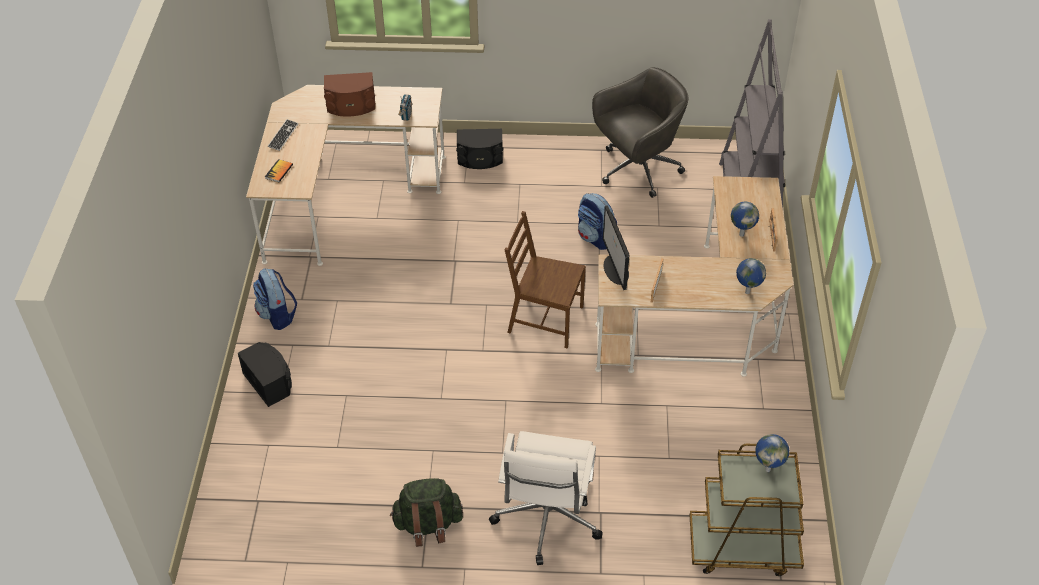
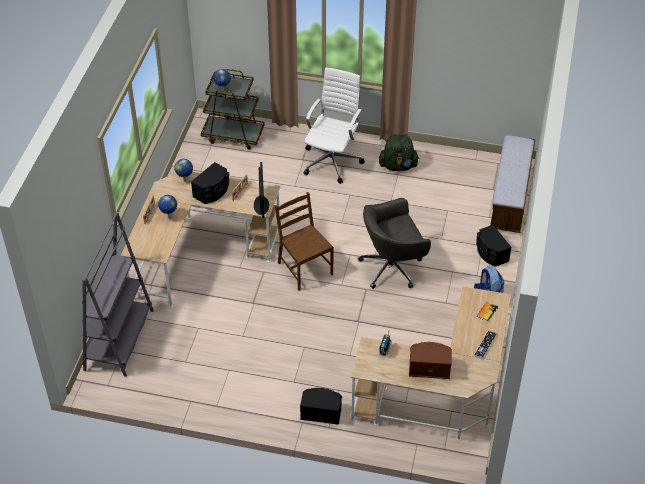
camera: 170 degrees left, 0 degrees up
brown chair [504,211,586,349] -> brown chair turned 150 degrees counterclockwise [275,192,334,291]
backpack [578,193,617,250] -> none
grey office chair [592,67,688,198] -> grey office chair moved to [358,198,431,289]
none -> black speaker [191,162,229,204]
none -> bench [490,135,535,233]

